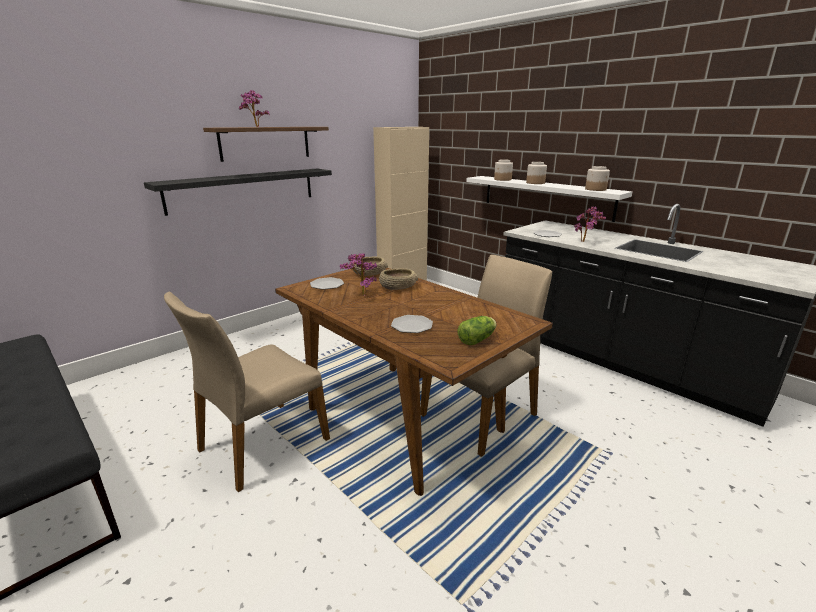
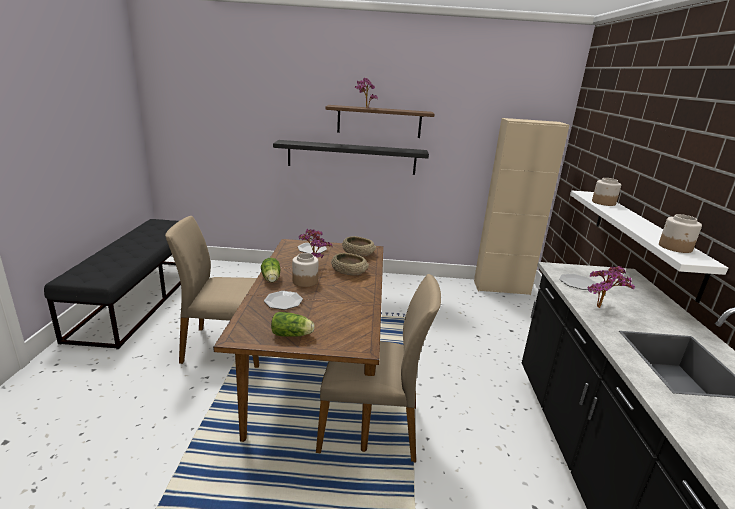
camera: 45 degrees right, 0 degrees up
jar [526,162,547,184] -> jar moved to [292,253,318,287]
none -> lettuce [261,258,281,282]

